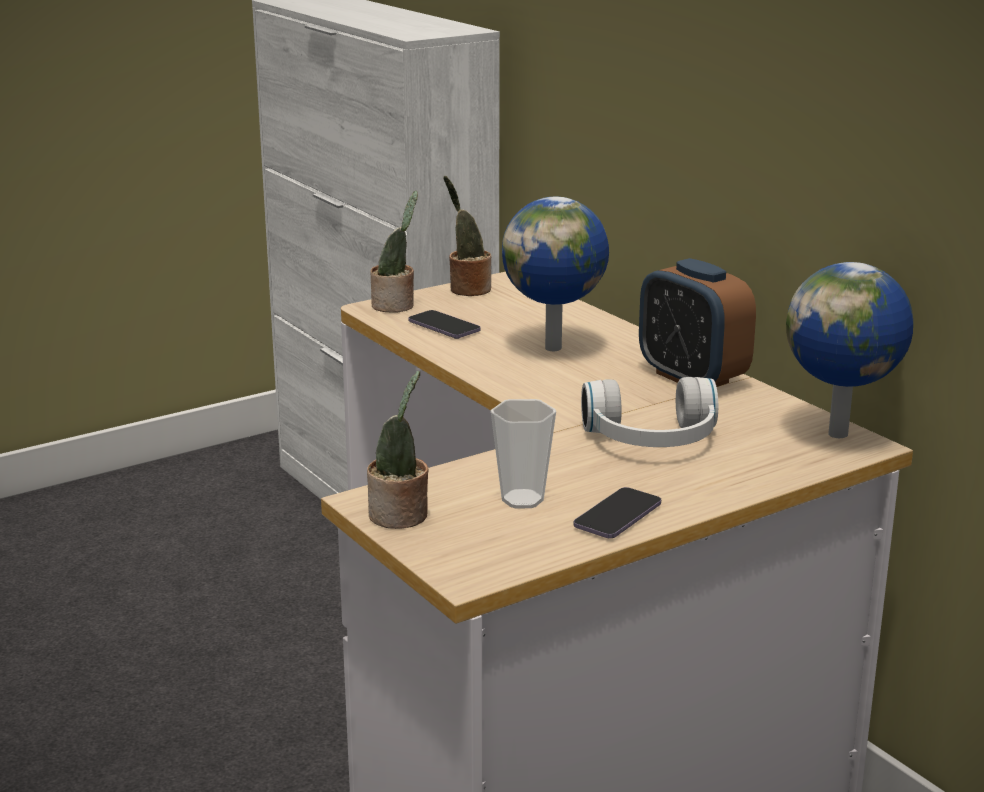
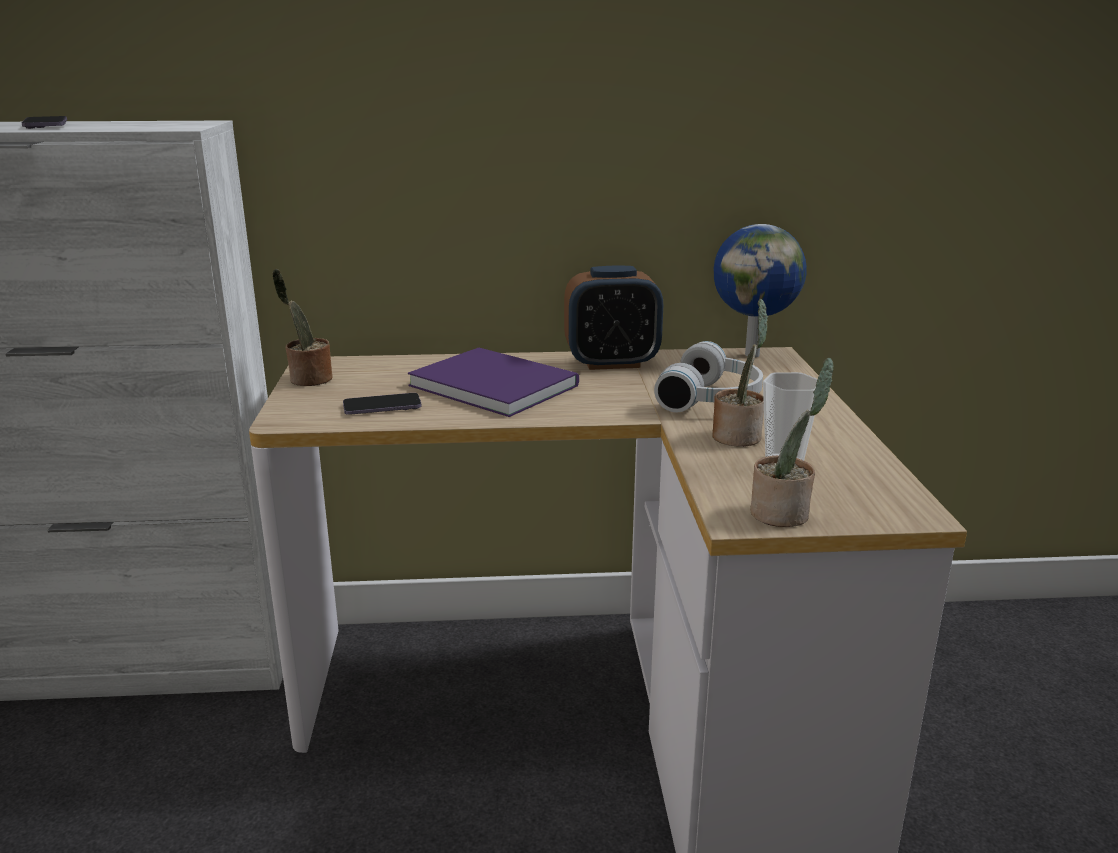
camera: 60 degrees left, 0 degrees up
potted plant [370,191,418,313] -> potted plant moved to [712,299,768,447]
globe [502,197,609,351] -> purple book [408,347,579,417]
phone [574,487,661,538] -> phone moved to [22,116,67,129]

